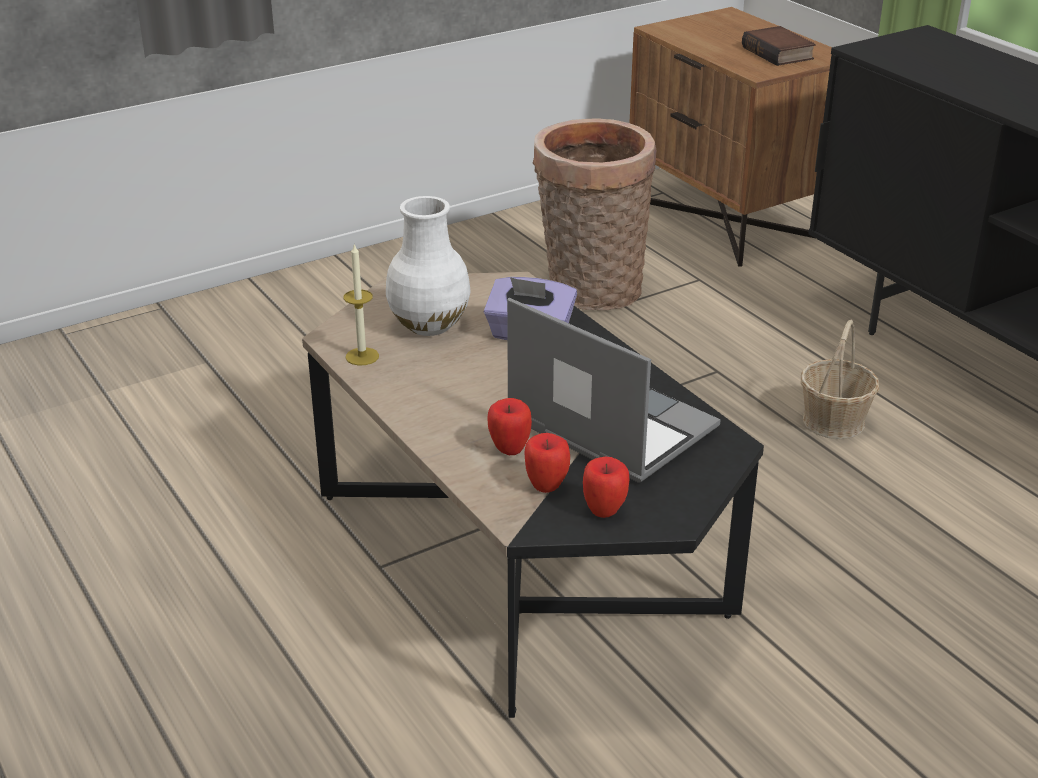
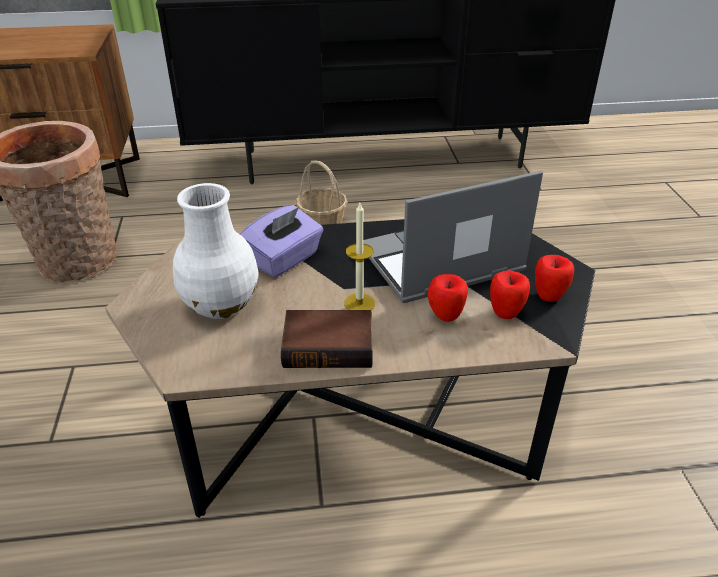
camera: 65 degrees left, 5 degrees up
candle [343,243,379,365] -> candle moved to [344,203,375,310]
book [742,26,816,66] -> book moved to [281,310,373,368]

